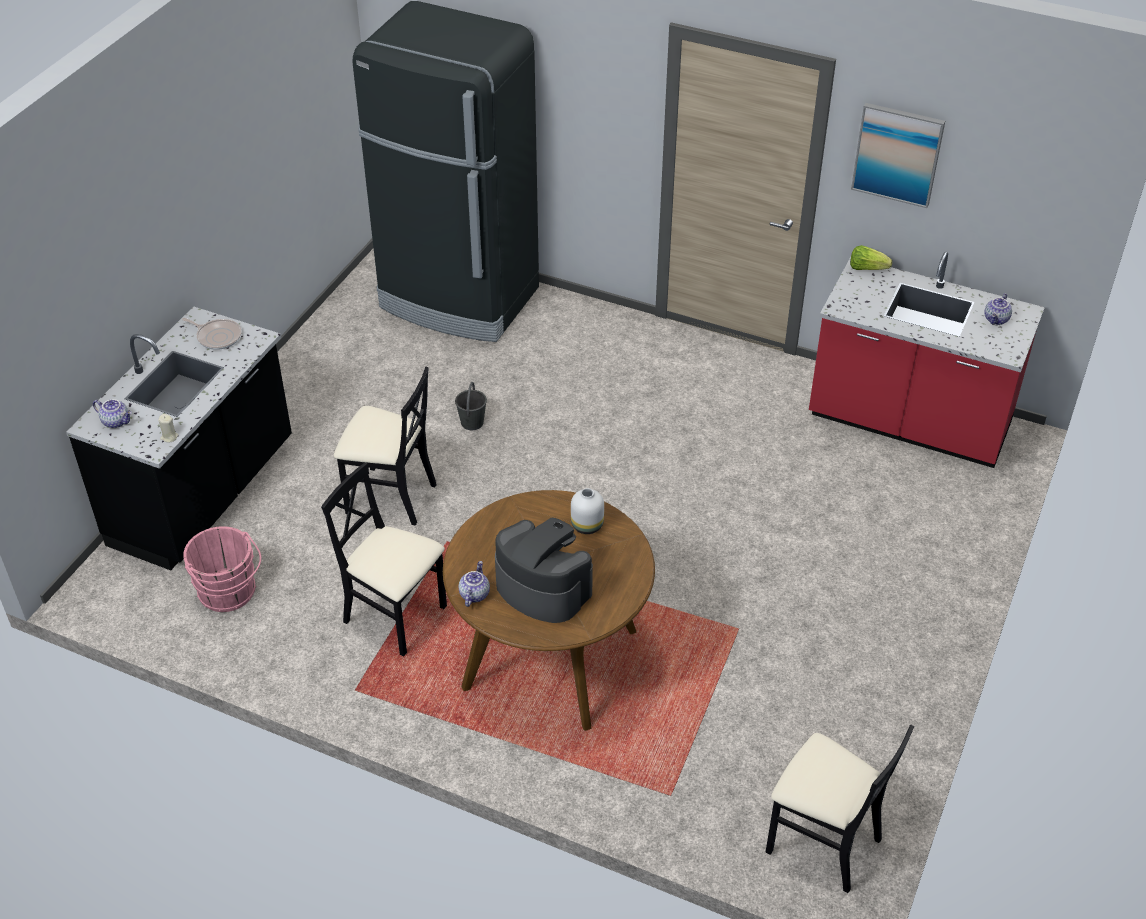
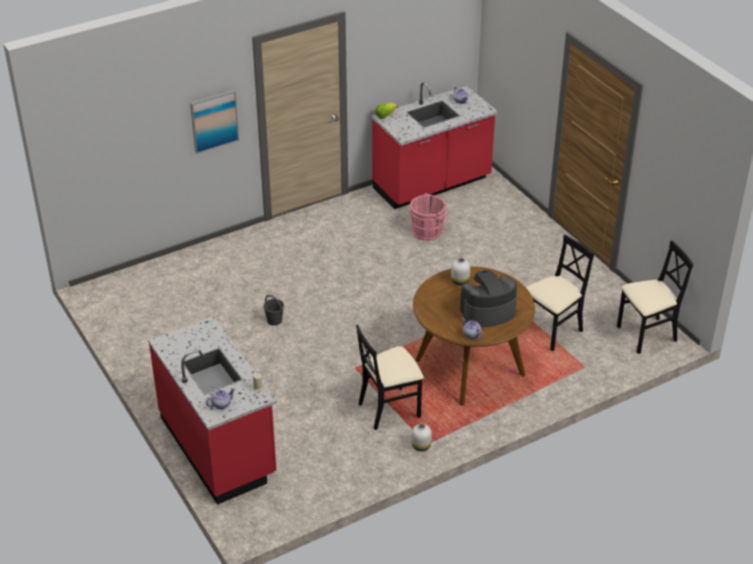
camera: 55 degrees left, 5 degrees down
black counter [66,306,292,570] -> red counter [148,316,277,505]
frying pan [182,318,242,350] -> none
pink bucket [183,526,261,612] -> pink bucket moved to [410,193,449,241]
black chair [334,367,437,526] -> black chair moved to [526,235,594,351]
black fridge [353,1,539,342] -> none
picture [851,103,945,208] -> picture moved to [190,90,239,154]
none -> white vase [411,424,432,451]

